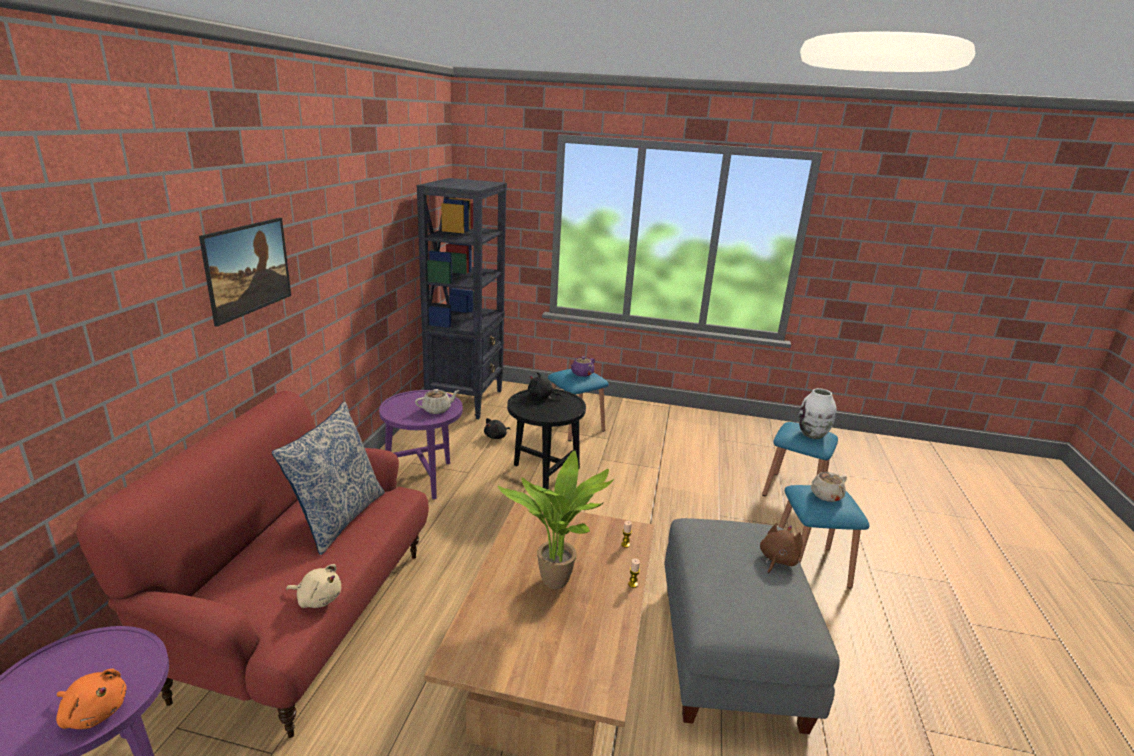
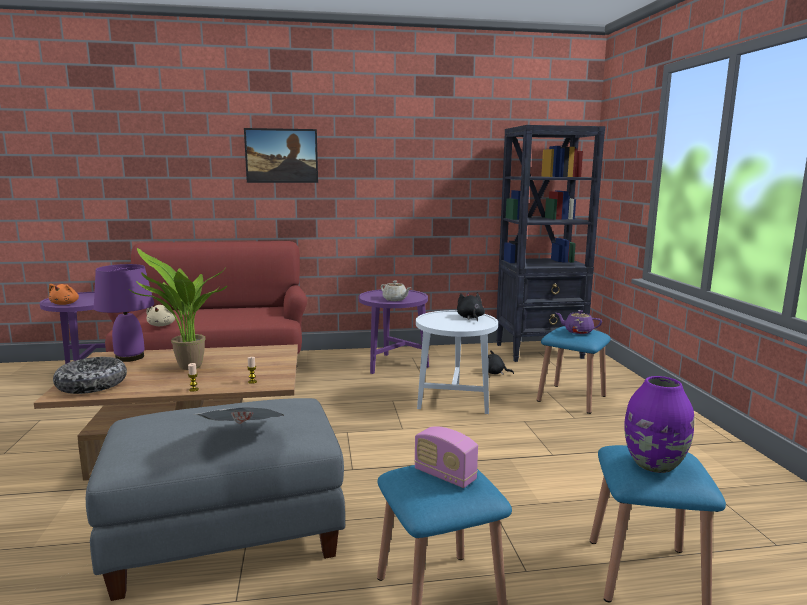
camera: 70 degrees right, 10 degrees down
pillow [272,402,385,555] -> none
black side table [507,389,586,495] -> white side table [416,310,498,414]
brown plush toy [760,523,803,574] -> newspaper [195,407,284,424]
white vase [799,388,837,439] -> purple vase [624,376,694,473]
beige teapot [811,472,847,502] -> radio [414,427,478,488]
none -> bowl [53,357,127,394]
none -> purple table lamp [94,264,154,362]

